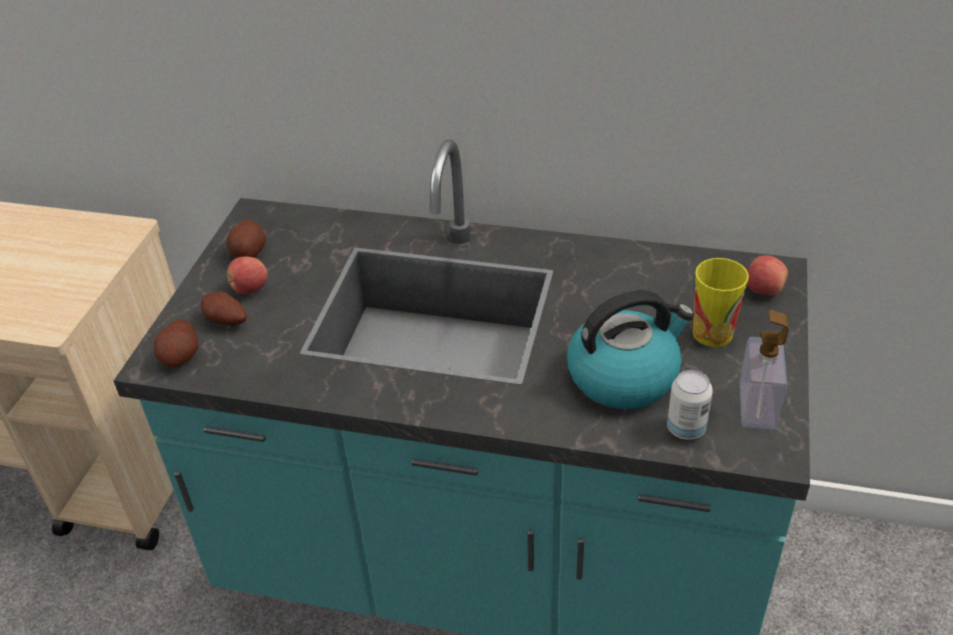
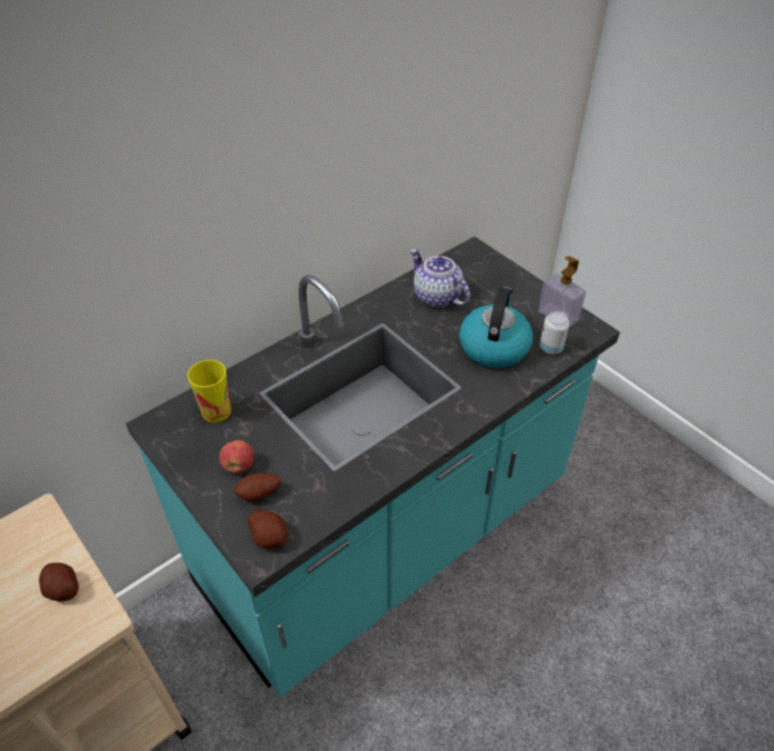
camera: 55 degrees left, 5 degrees up
potato [226,220,266,258] -> potato moved to [39,563,79,602]
cup [693,258,749,347] -> cup moved to [187,360,231,423]
apple [747,255,788,295] -> none
none -> teapot [410,249,470,307]

